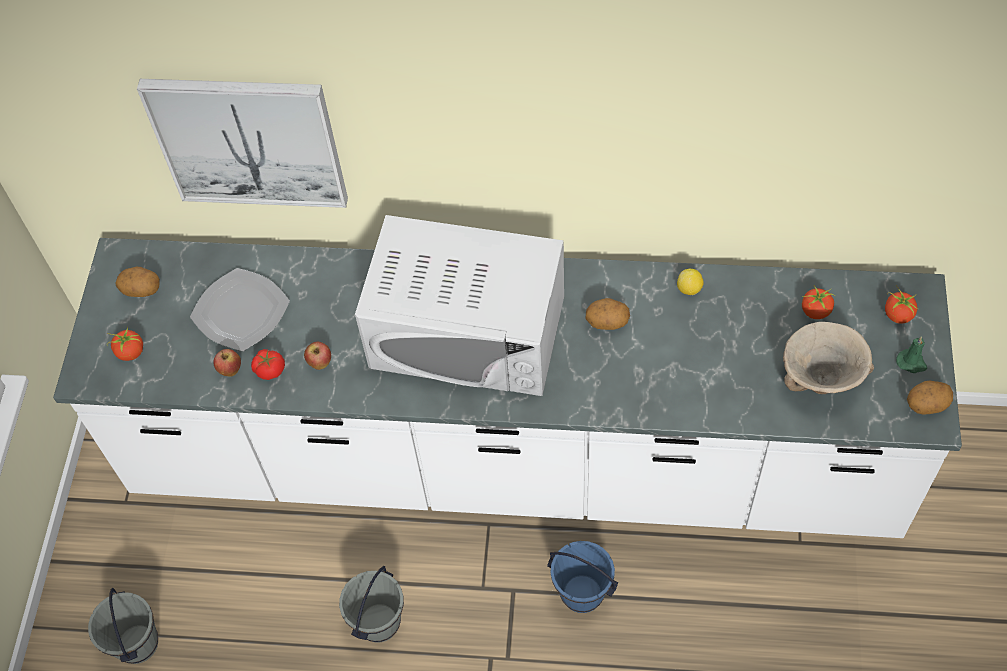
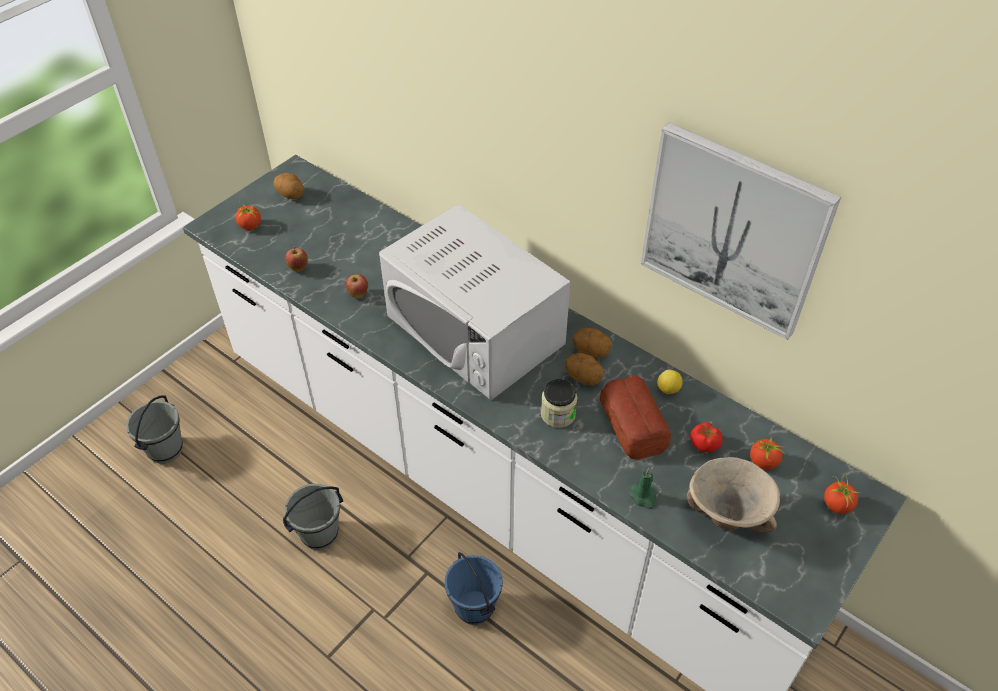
camera: 30 degrees right, 10 degrees down
picture [137,79,348,208] -> picture moved to [641,122,841,340]
plate [190,268,290,351] -> none
tomato [251,349,285,380] -> tomato moved to [690,422,723,453]
green candle [896,336,927,373] -> green candle moved to [629,468,656,509]
potato [907,380,953,415] -> potato moved to [572,328,612,358]
none -> jar [541,379,577,428]
none -> bread [600,376,671,460]

